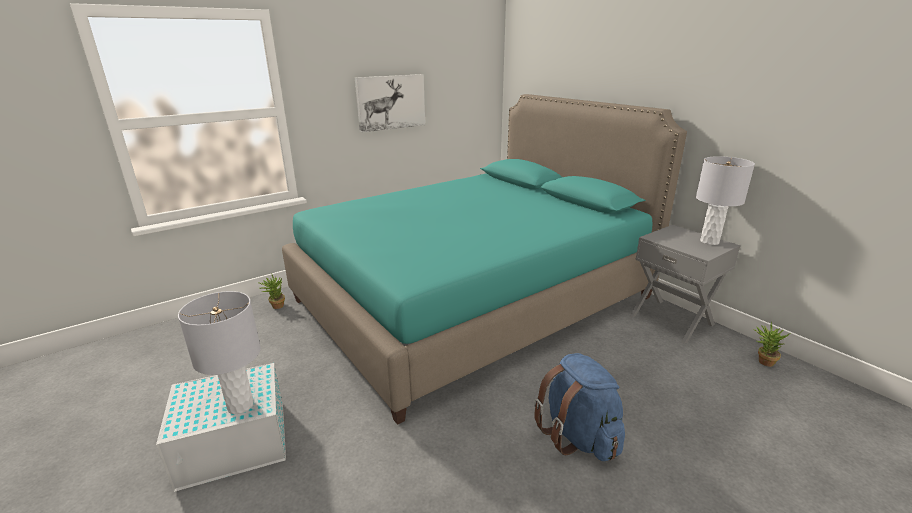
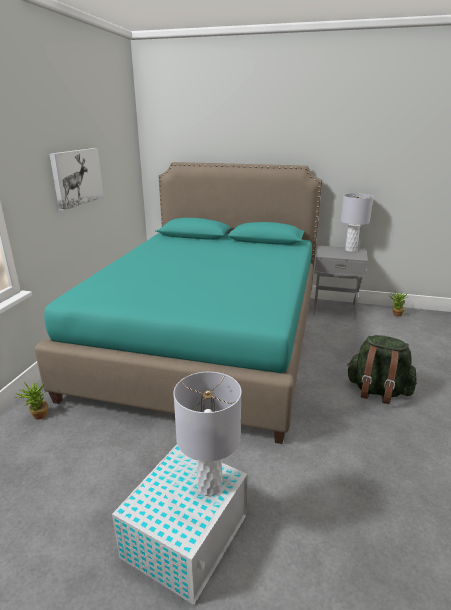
camera: 40 degrees left, 0 degrees up
blue backpack [534,353,625,461] -> green backpack [347,335,417,404]

